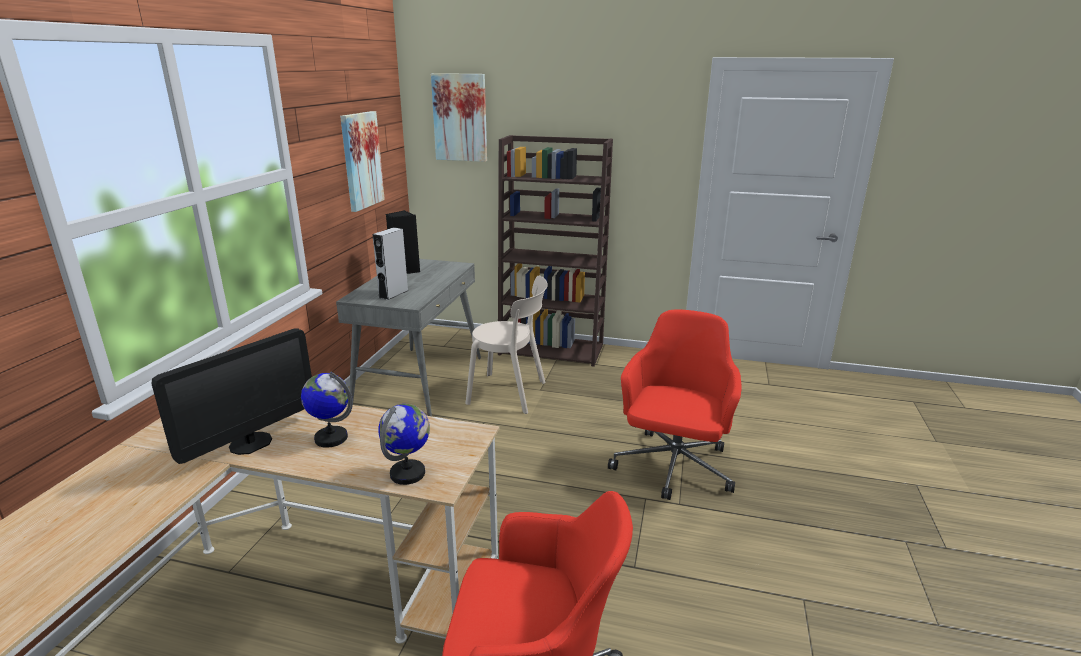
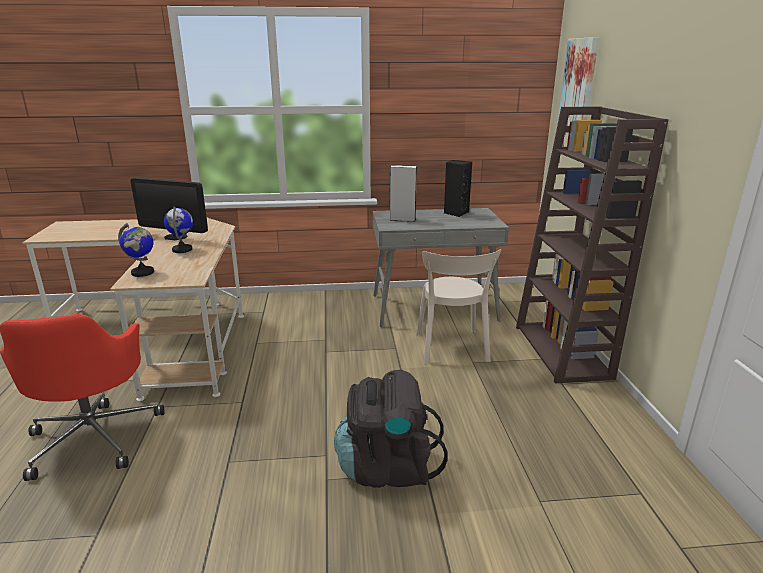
camera: 70 degrees right, 0 degrees up
picture [340,111,385,212] -> none
red office chair [608,309,742,500] -> black backpack [334,370,448,488]

